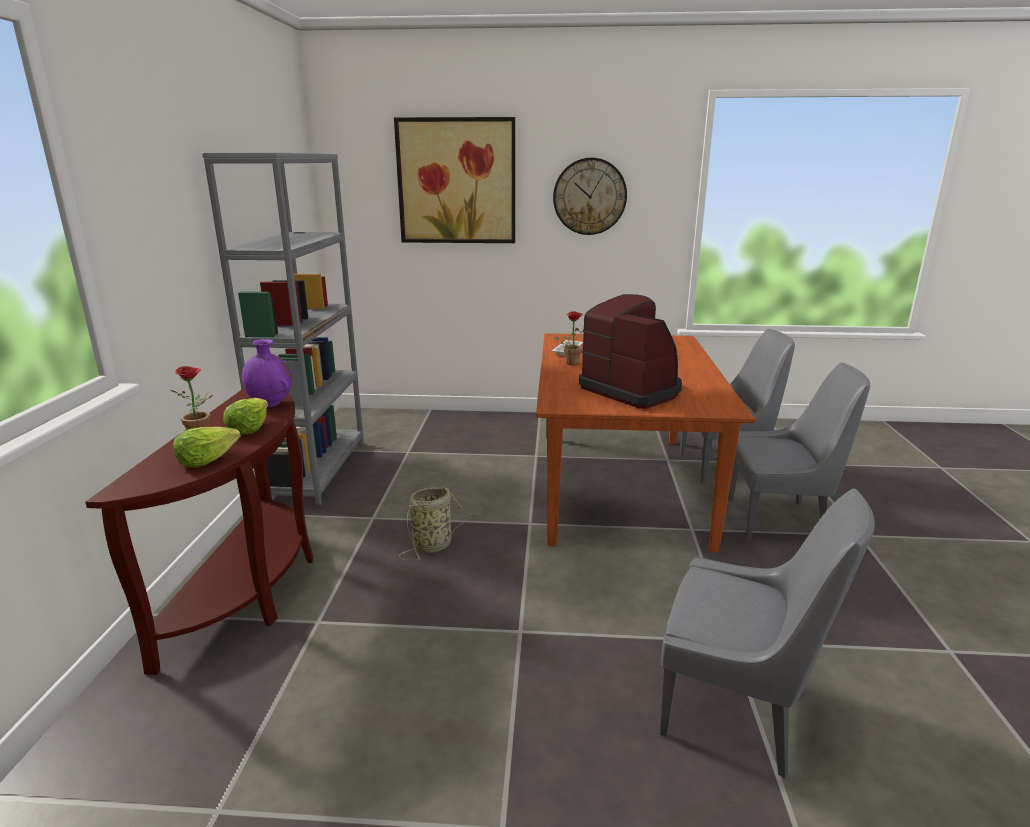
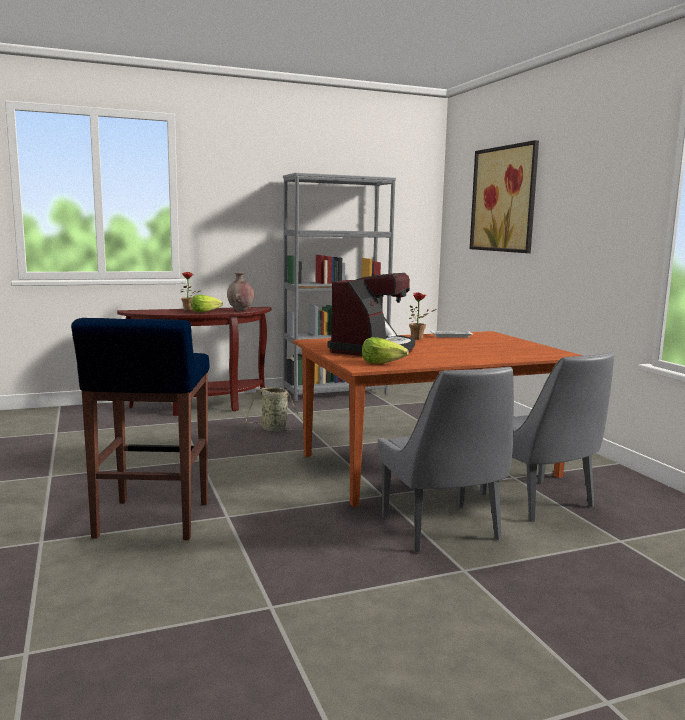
camera: 65 degrees right, 10 degrees down
lettuce [173,427,241,467] -> lettuce moved to [362,337,409,363]
purple vase [242,339,292,407] -> brown vase [227,272,254,311]
wall clock [553,158,627,235] -> none
grey chair [660,489,875,779] -> blue stool [71,318,210,540]

